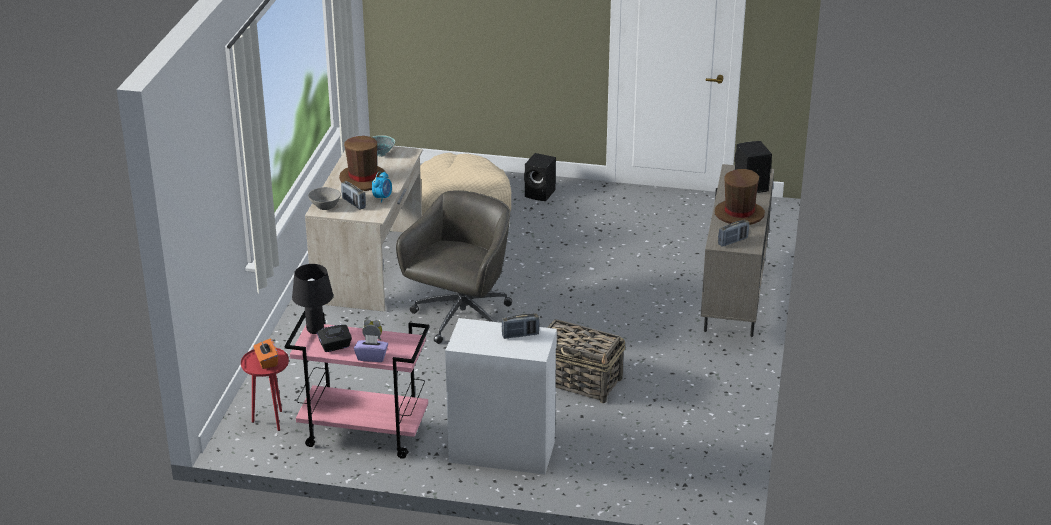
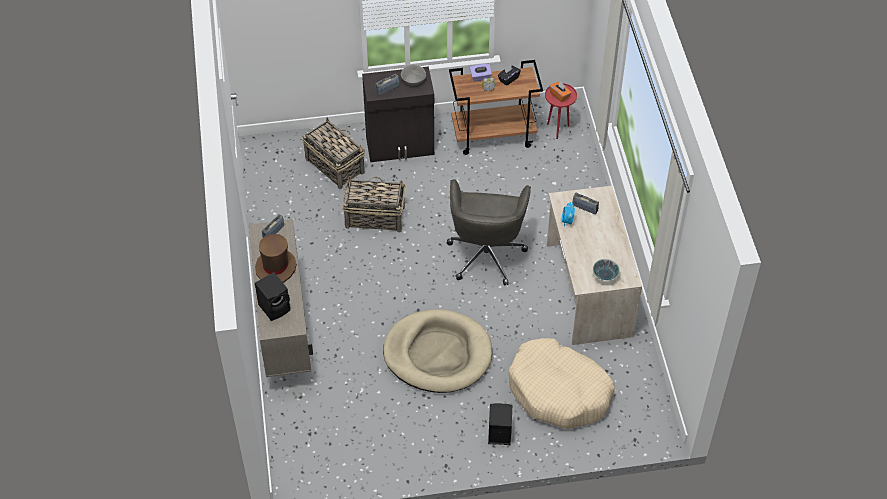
camera: 160 degrees right, 20 degrees up
pink cart [285,311,430,459] -> brown cart [449,60,543,155]
black table lamp [292,264,333,334] -> none
grey bowl [308,187,341,210] -> grey bowl moved to [401,65,426,85]
brown hat [339,136,386,191] -> none
white cabinet [445,318,557,475] -> black cabinet [362,66,434,162]
none -> basket [302,117,365,189]
none -> beige dog bed [383,309,492,393]

